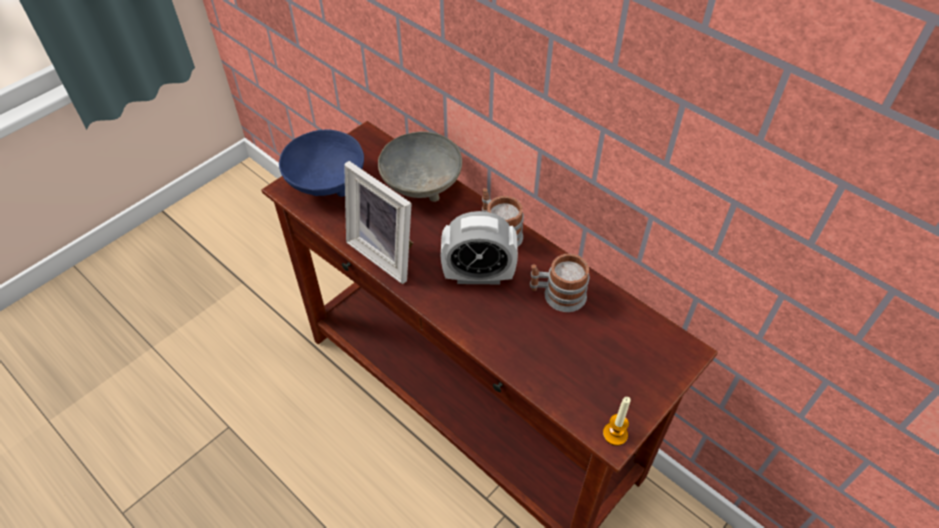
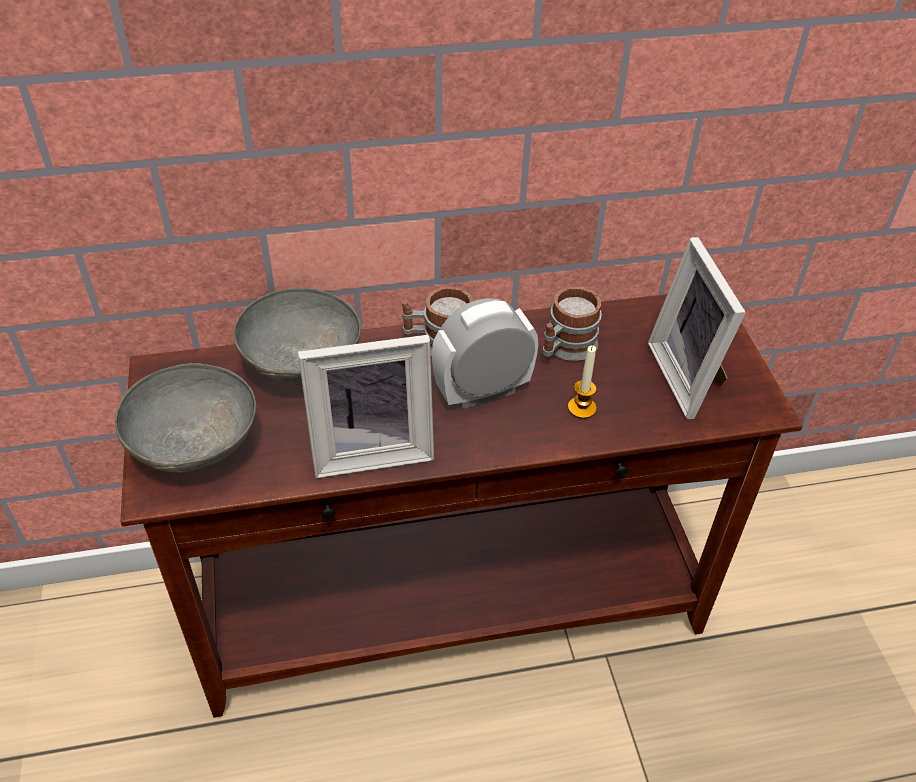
camera: 55 degrees left, 5 degrees down
blue bowl [279,130,364,197] -> grey bowl [115,363,256,473]
alarm clock [441,211,518,284] -> alarm clock turned 150 degrees counterclockwise [432,298,538,409]
candle [603,397,631,446] -> candle moved to [568,346,597,419]
none -> picture frame [648,237,746,419]

